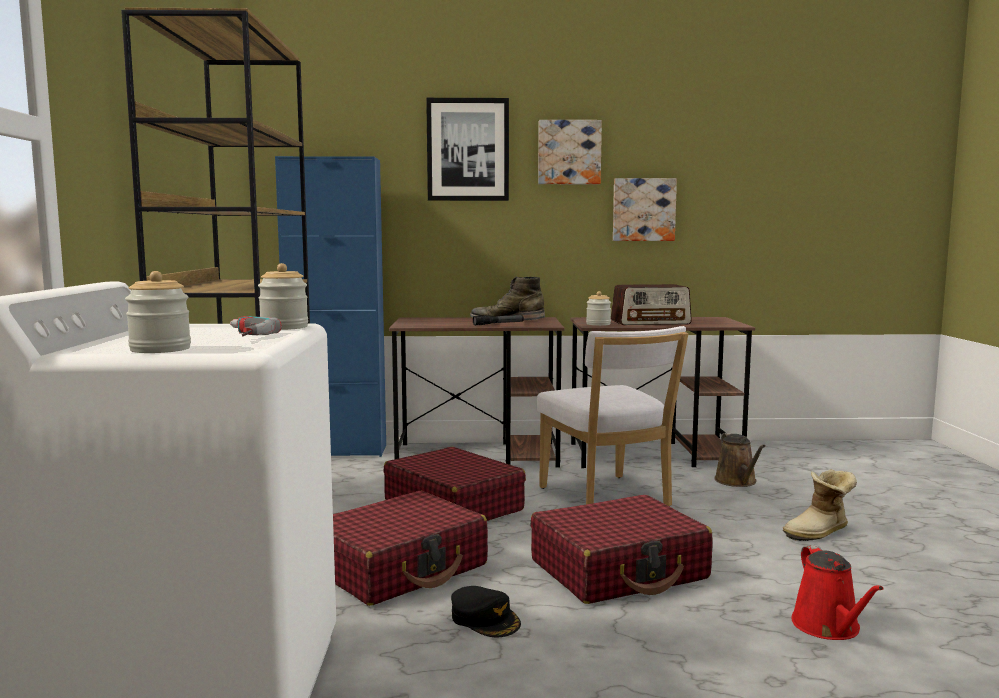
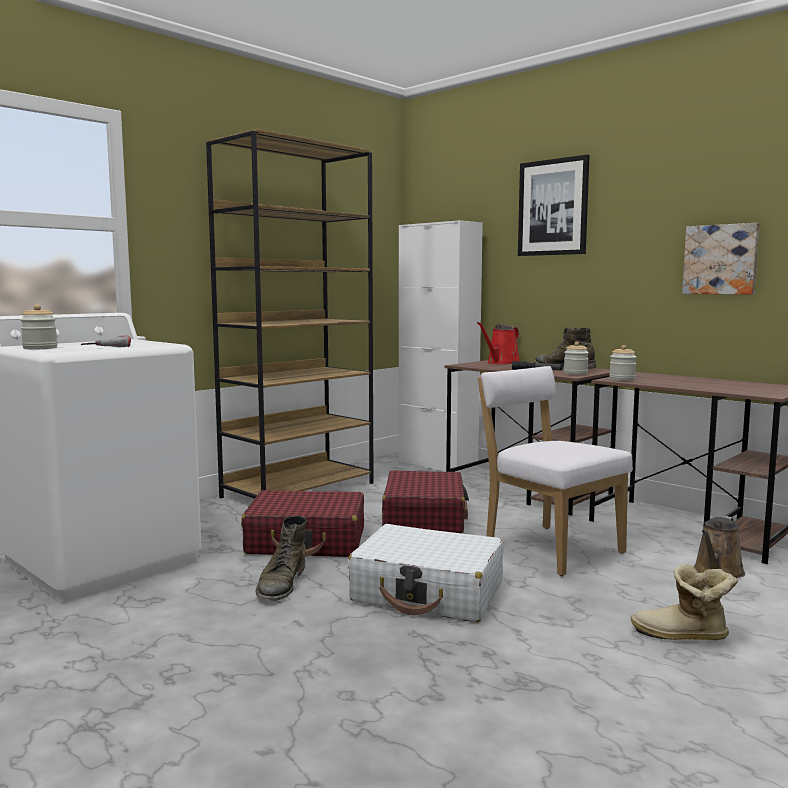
camera: 45 degrees right, 0 degrees up
jar [258,263,308,330] -> jar moved to [564,342,589,375]
blue cabinet [275,156,386,457] -> white cabinet [399,220,483,474]
black cap [451,586,521,637] -> green boot [255,516,307,601]
red suitcase [531,495,713,604] -> white suitcase [348,524,504,623]
white chair [537,326,688,506] -> white chair turned 120 degrees clockwise [478,366,633,576]
picture [538,120,602,184] -> none
radio [611,284,692,325] -> none
red watering can [791,545,884,640] -> red watering can moved to [477,322,520,364]

